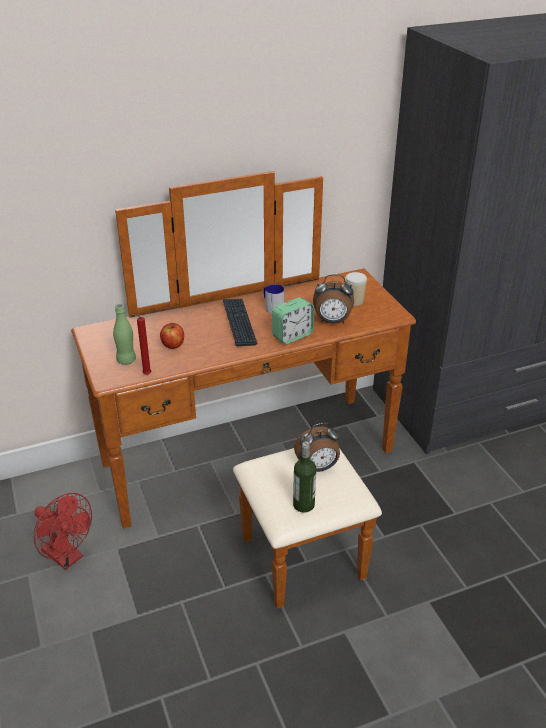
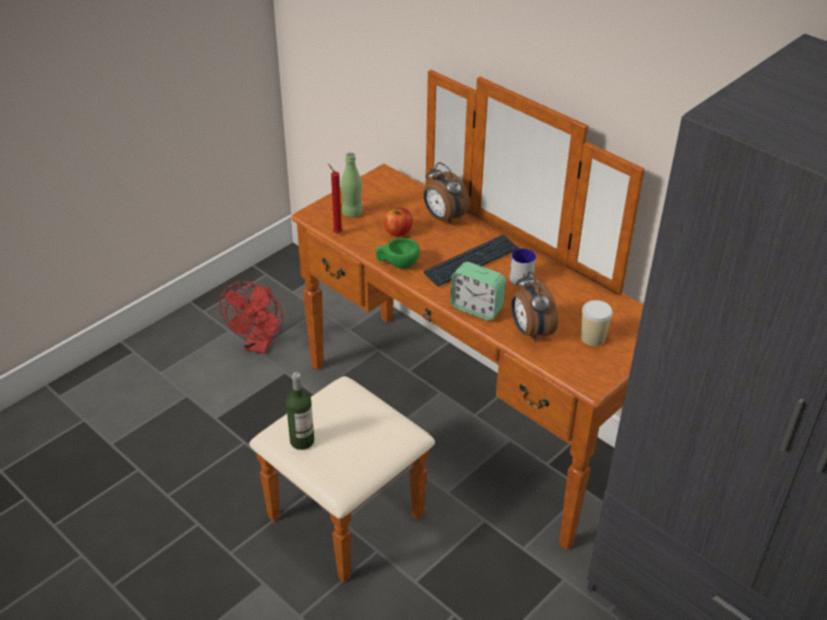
camera: 65 degrees right, 5 degrees up
alarm clock [294,422,341,472] -> alarm clock moved to [423,162,470,224]
none -> green cup [376,238,420,268]

